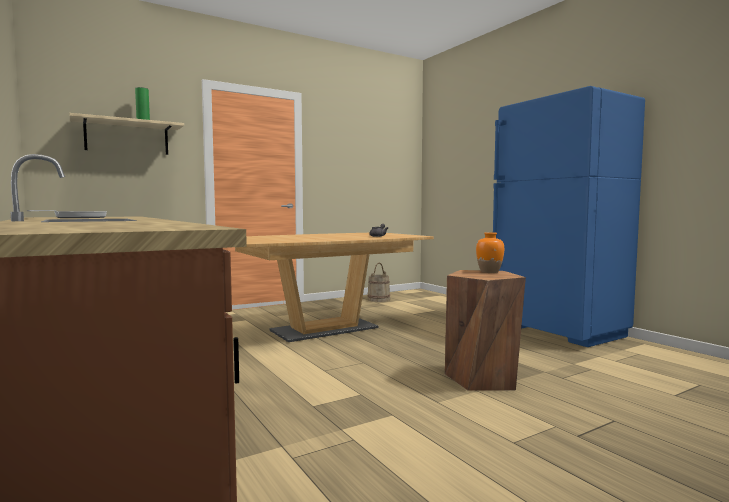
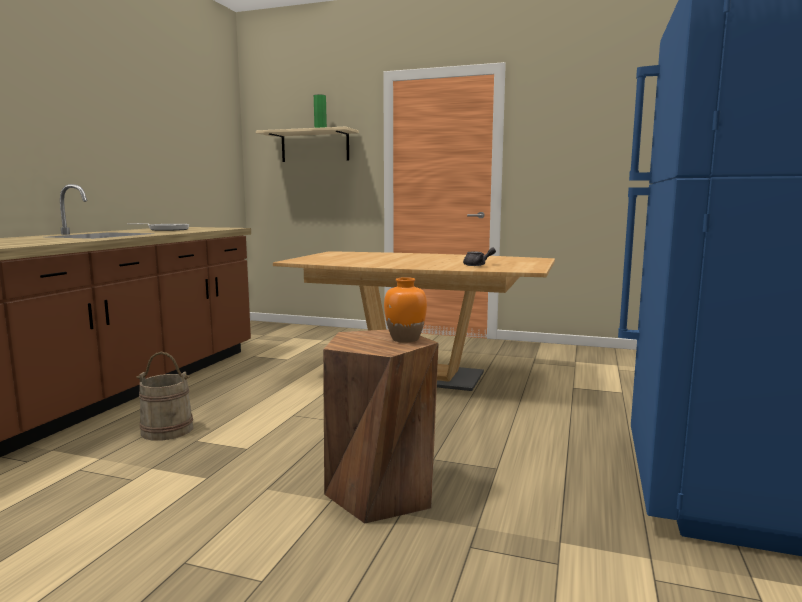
camera: 50 degrees right, 5 degrees up
beige bucket [367,263,390,302] -> beige bucket moved to [136,352,193,441]

